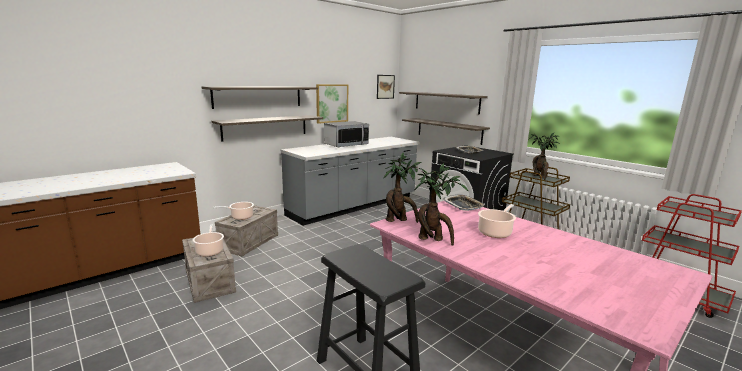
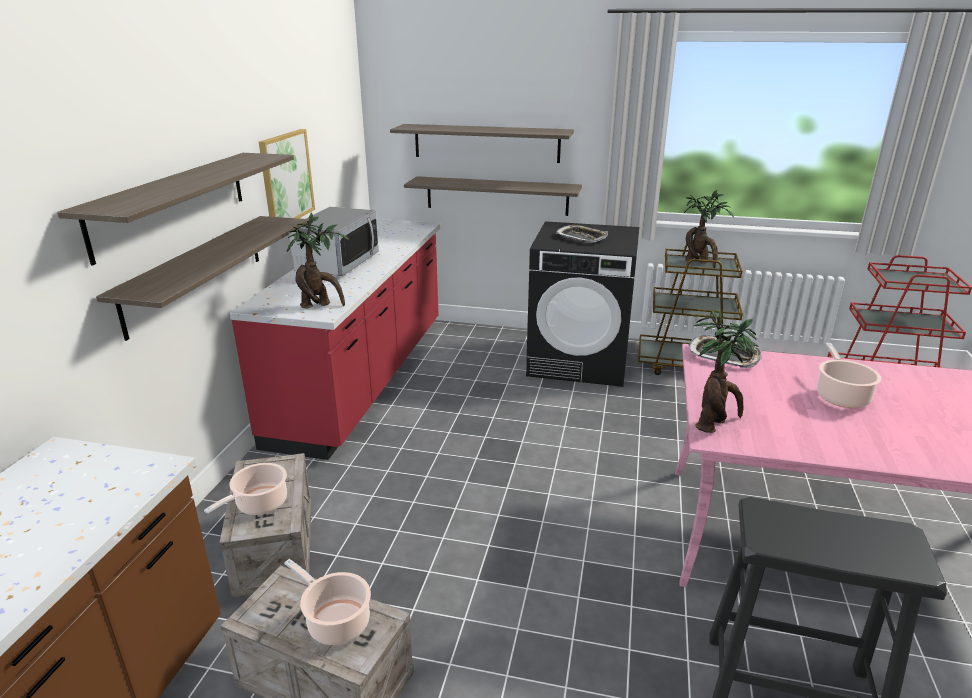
camera: 35 degrees left, 10 degrees up
grey counter [281,137,420,226] -> red counter [230,219,441,460]
picture [377,75,395,99] -> none
potted plant [415,163,469,246] -> potted plant moved to [287,212,350,308]

